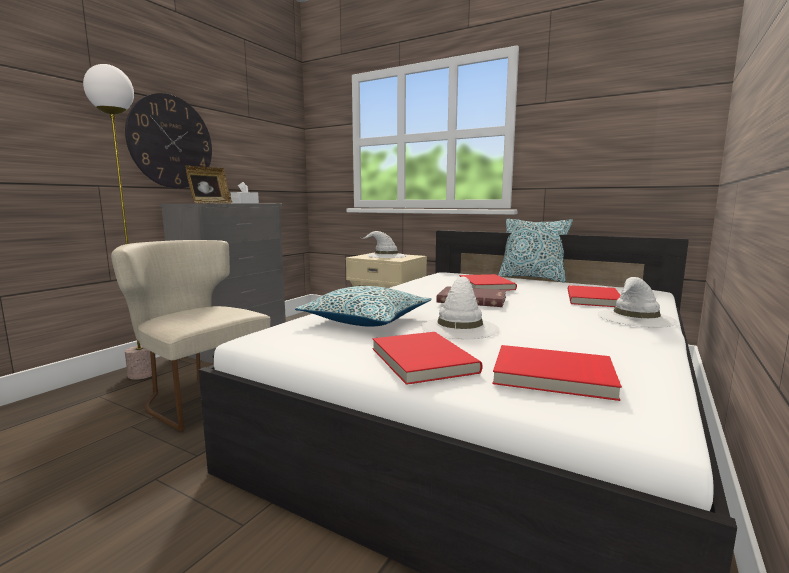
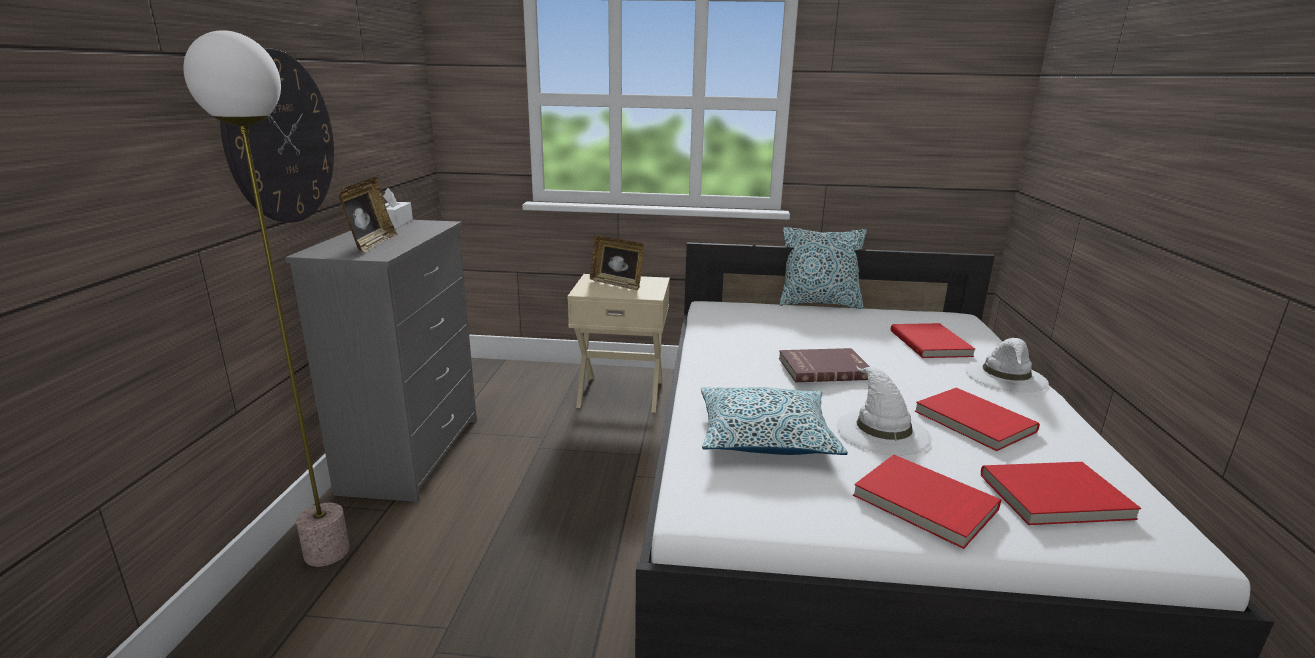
camera: 25 degrees left, 10 degrees up
beige chair [111,240,270,431] -> none
white hat [362,231,407,258] -> picture frame [590,236,644,290]
red book [459,274,517,290] -> red book moved to [915,388,1040,451]

